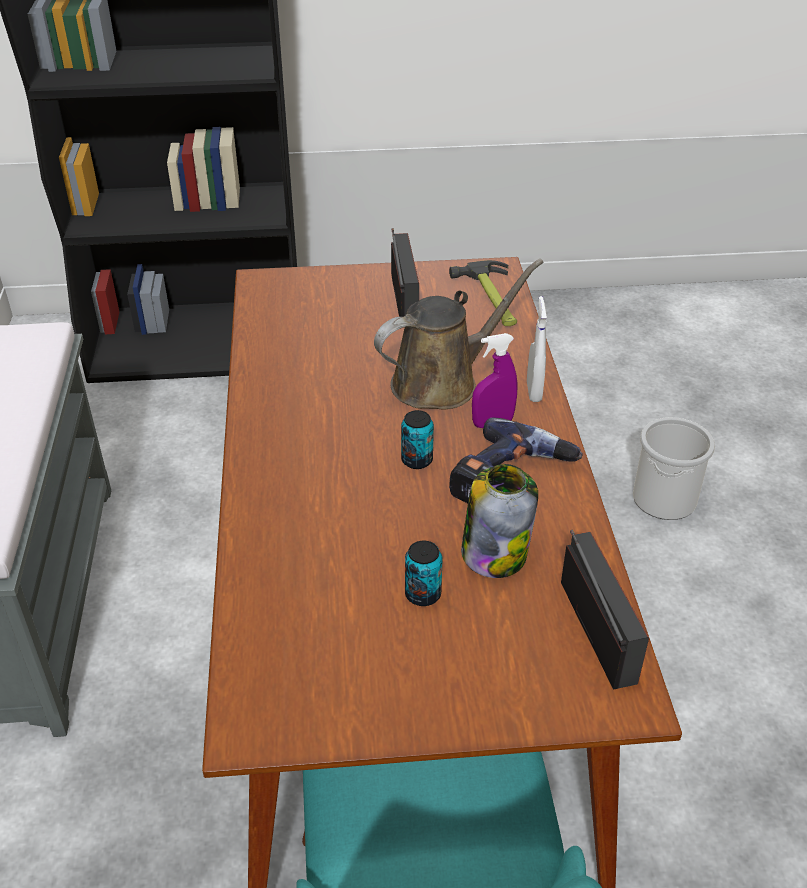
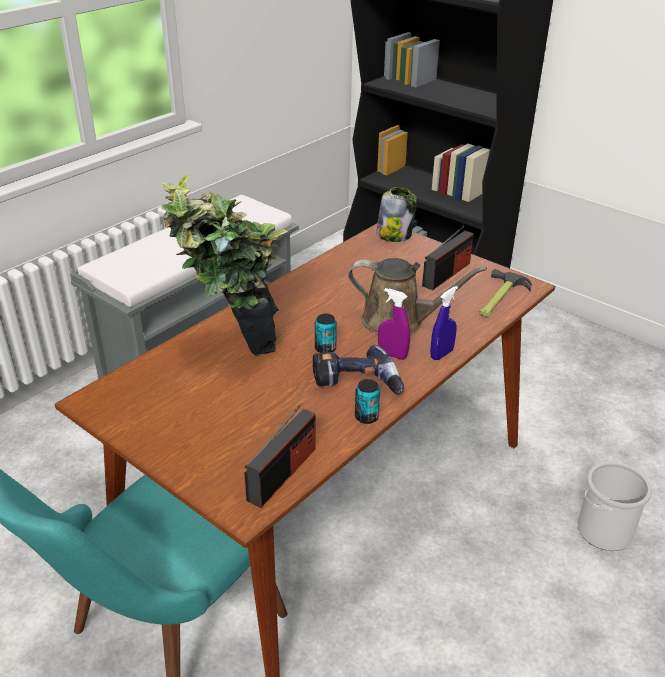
camera: 45 degrees right, 5 degrees down
can [405,541,442,606] -> can moved to [355,379,380,424]
jar [461,464,538,578] -> jar moved to [376,187,417,242]
white spray bottle [527,296,547,402] -> blue spray bottle [430,286,458,360]
none -> potted plant [159,175,288,355]

